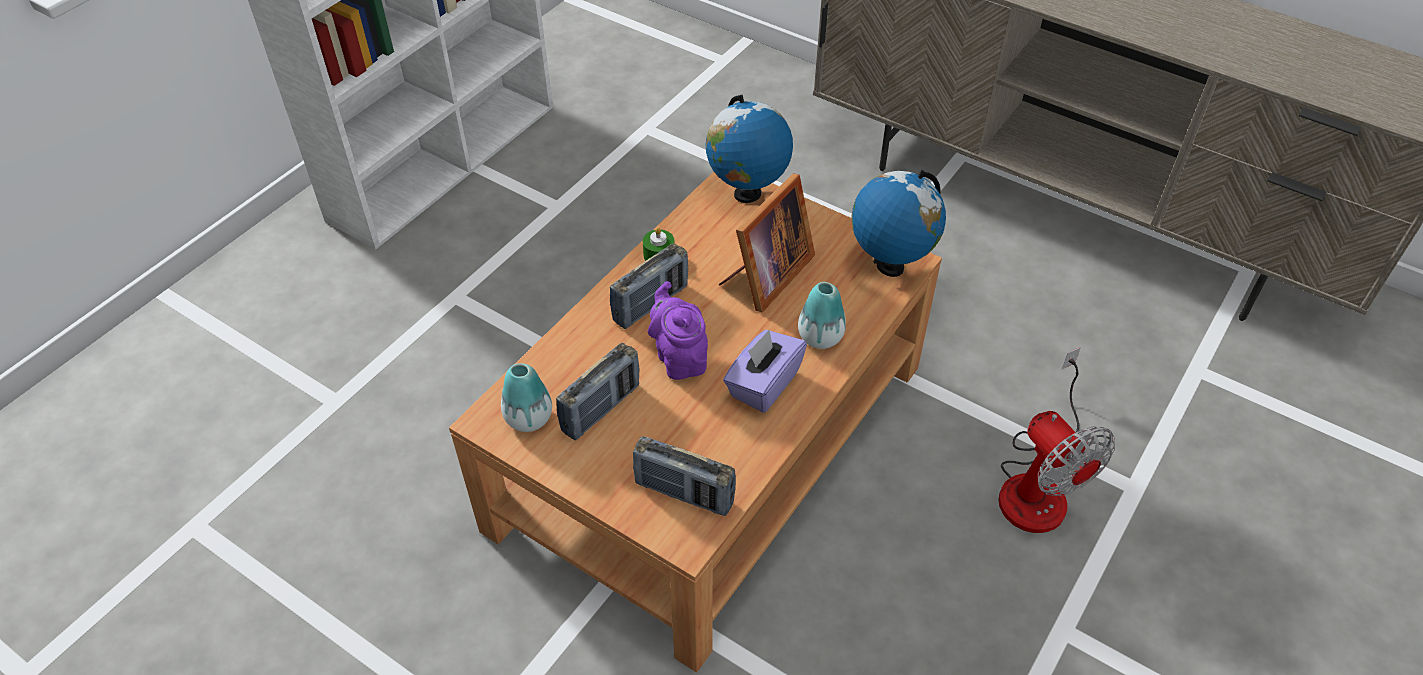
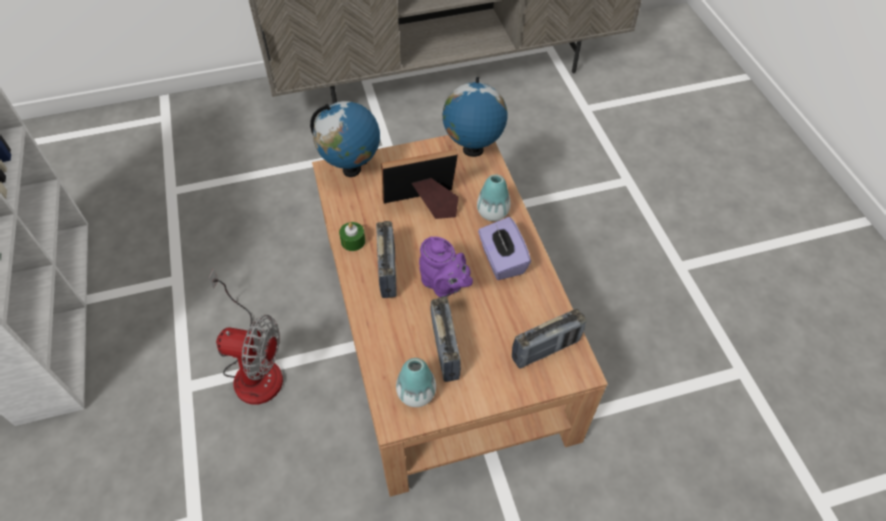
camera: 50 degrees left, 5 degrees up
purple teapot [647,281,708,380] -> purple teapot turned 150 degrees counterclockwise [419,237,473,297]
picture frame [719,173,815,312] -> picture frame turned 90 degrees counterclockwise [381,149,459,219]
fan [998,347,1115,533] -> fan moved to [208,269,283,405]

